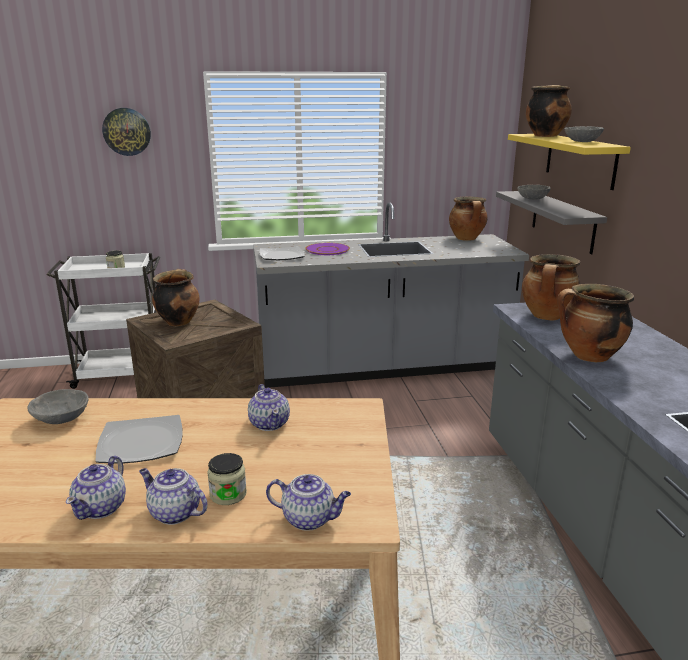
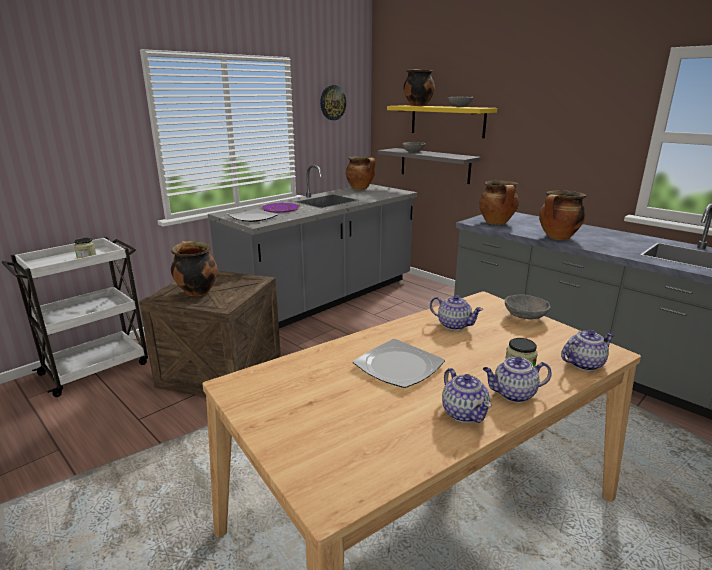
camera: 35 degrees left, 0 degrees up
grey bowl [27,389,89,424] -> grey bowl moved to [505,294,550,319]
wall clock [102,108,151,156] -> wall clock moved to [320,85,346,120]

